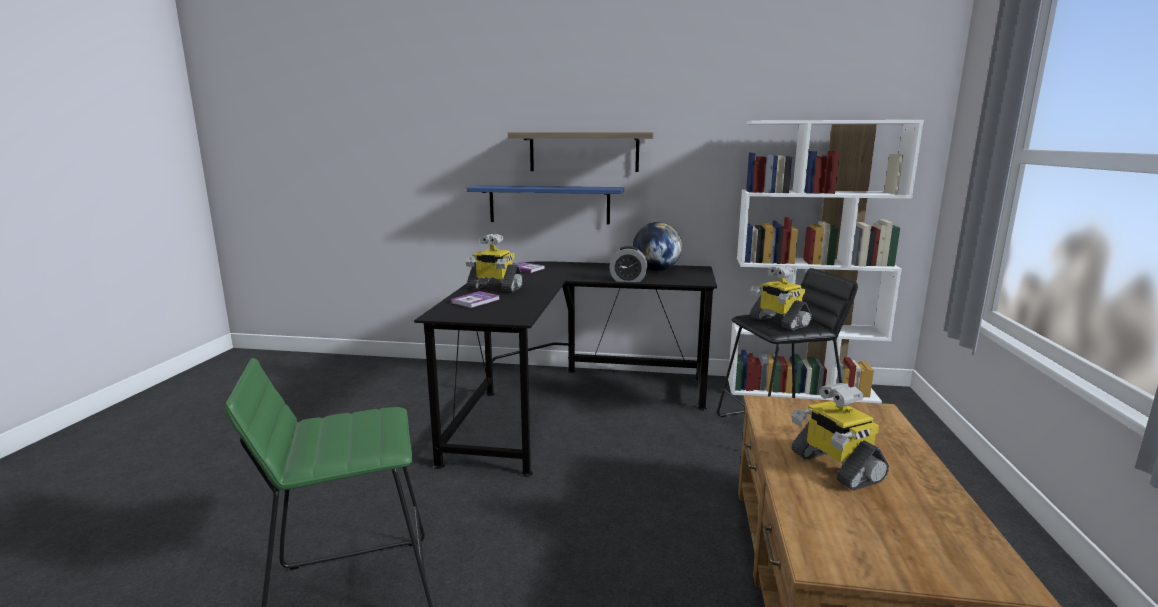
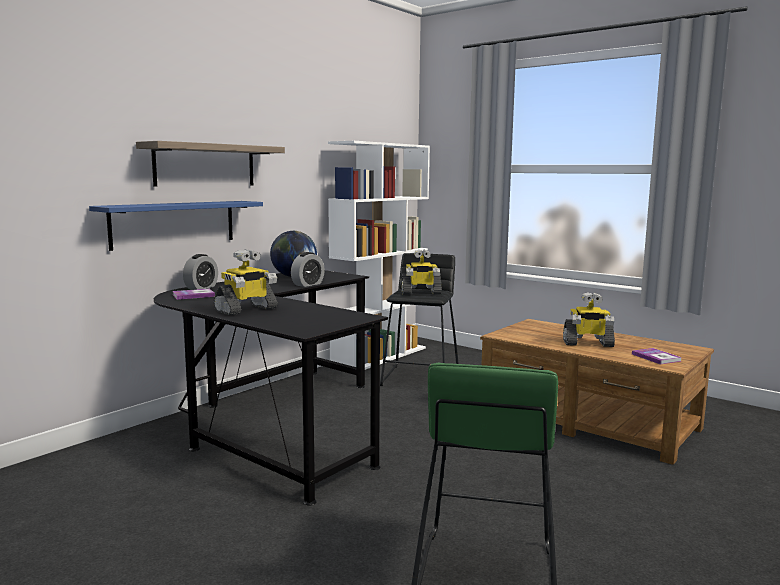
camera: 60 degrees left, 5 degrees down
book [450,291,500,308] -> book moved to [632,348,682,364]
none -> alarm clock [183,254,218,290]

